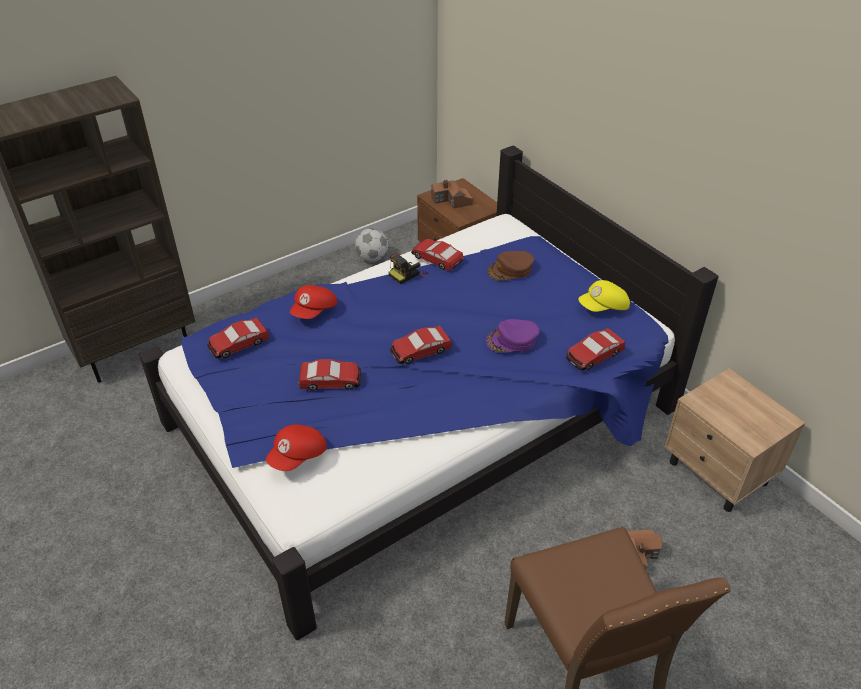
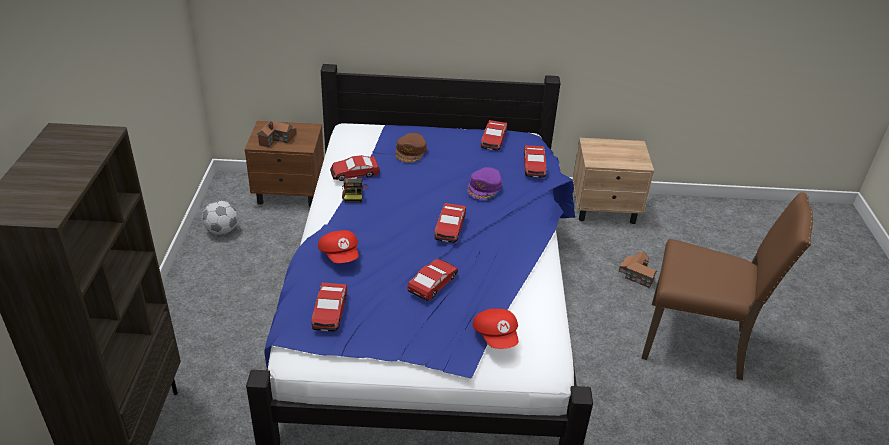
camera: 55 degrees left, 5 degrees down
yellow cap [579,280,630,312] -> toy car [481,120,507,151]

